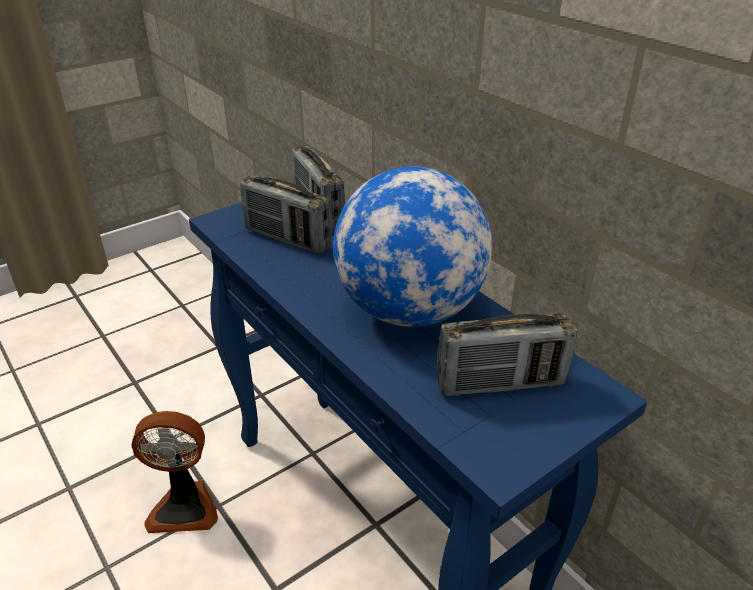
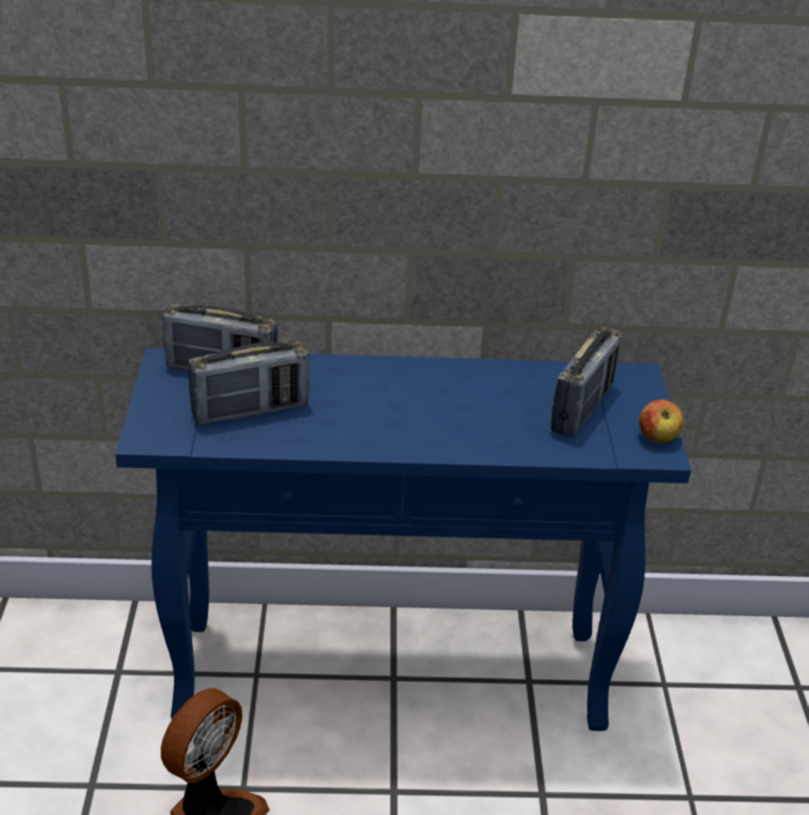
camera: 55 degrees left, 0 degrees up
globe [333,167,492,327] -> none
none -> apple [639,399,684,443]

